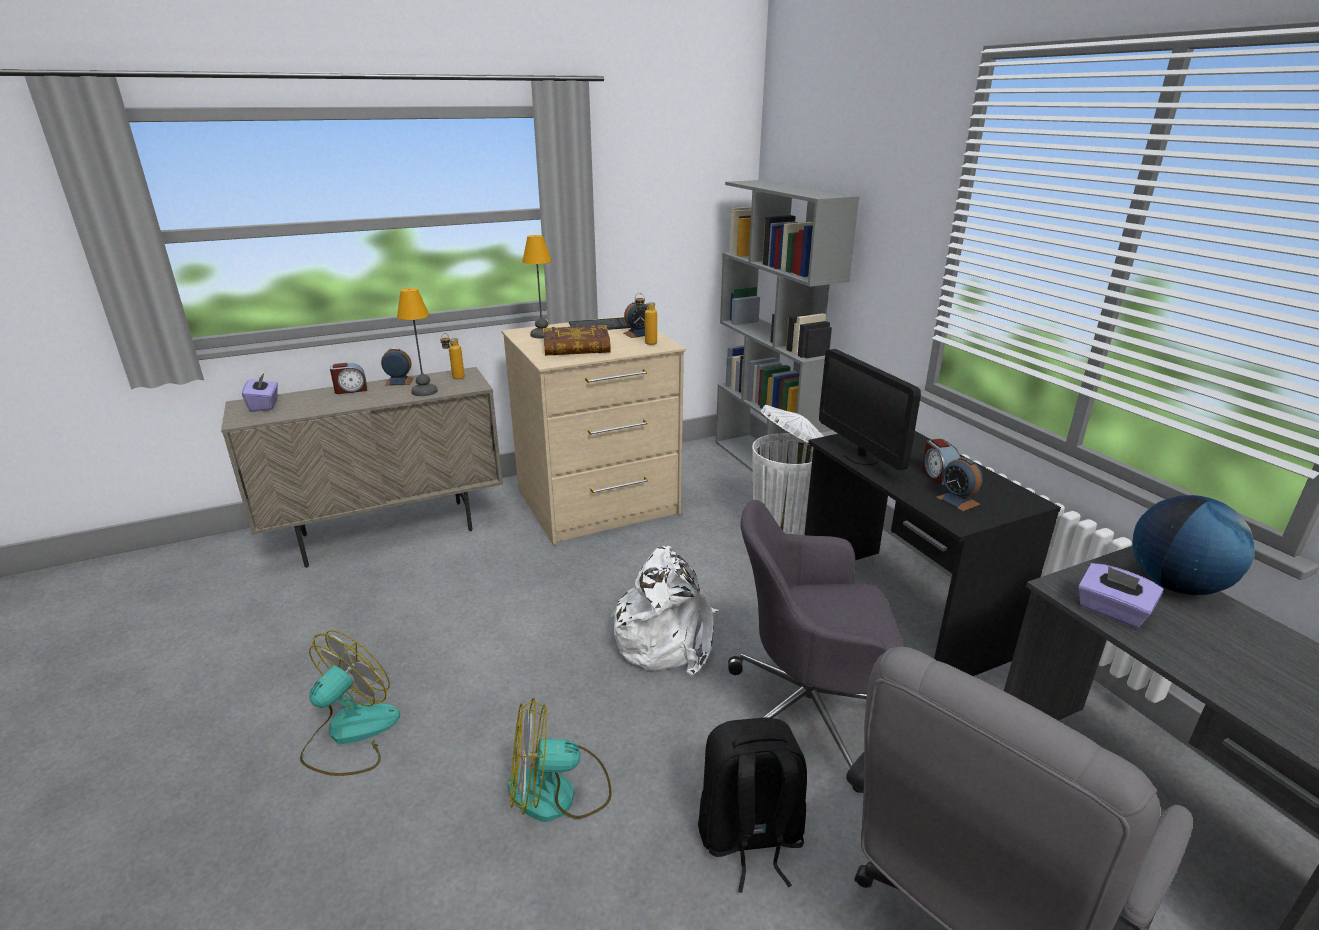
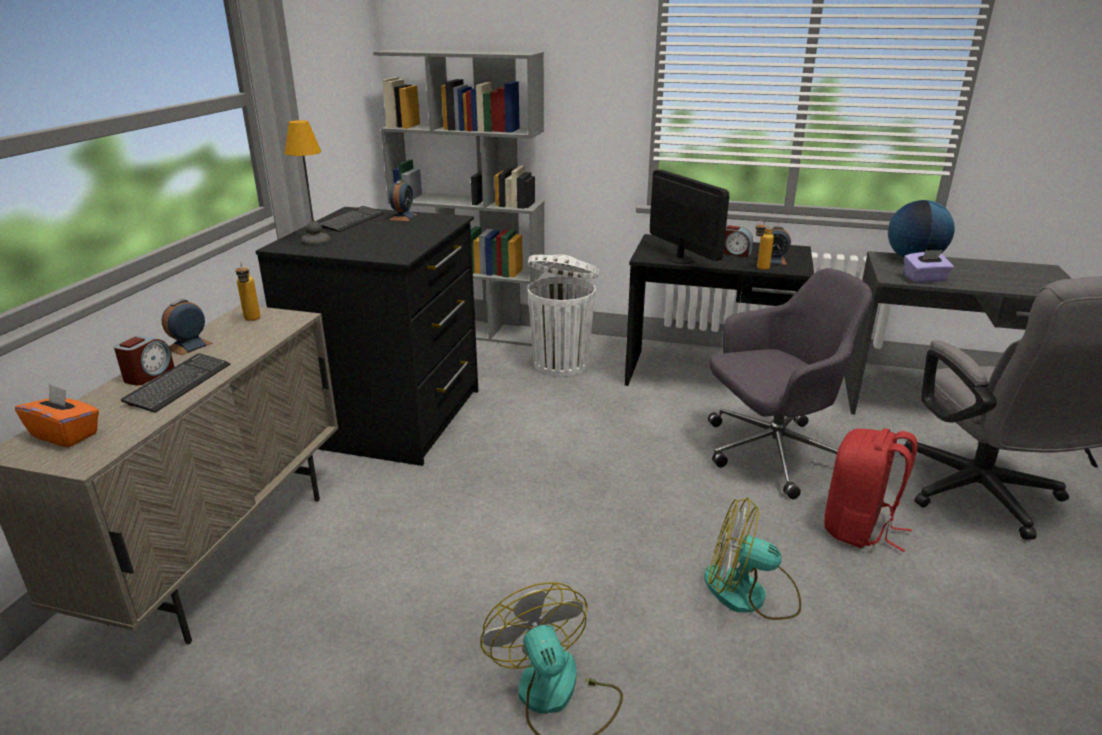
camera: 50 degrees left, 0 degrees up
purple tissue box [242,373,278,412] -> orange tissue box [15,384,99,448]
table lamp [397,288,438,396] -> none
beige dresser [502,316,686,545] -> black dresser [255,207,478,466]
fan [508,698,612,822] -> fan turned 75 degrees clockwise [704,498,801,620]
book [543,325,611,356] -> none
white backpack [611,546,718,676] -> none
bottle [635,293,657,345] -> bottle moved to [756,220,774,270]
black backpack [698,717,807,892] -> red backpack [824,428,918,552]
grey office chair [728,500,905,793] -> grey office chair turned 150 degrees counterclockwise [708,268,872,499]
monitor [819,349,921,470] -> monitor turned 135 degrees counterclockwise [650,170,729,264]
none -> keyboard [121,353,230,413]

